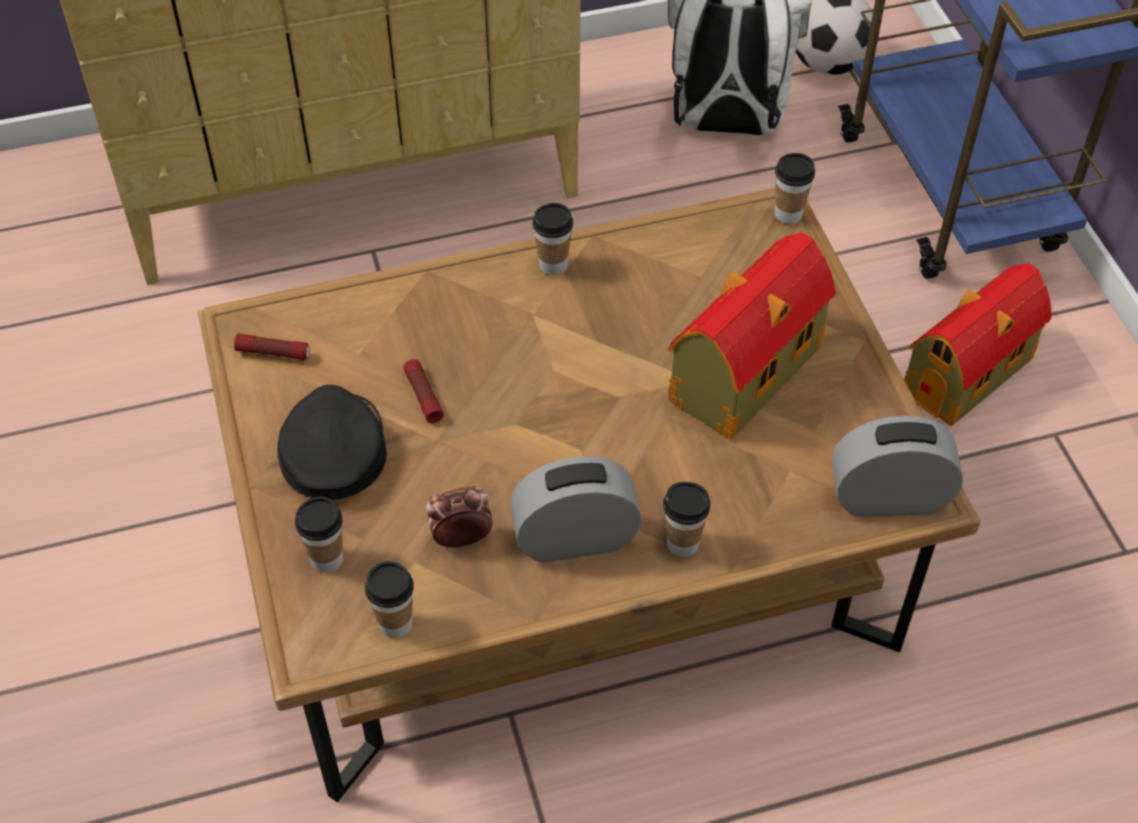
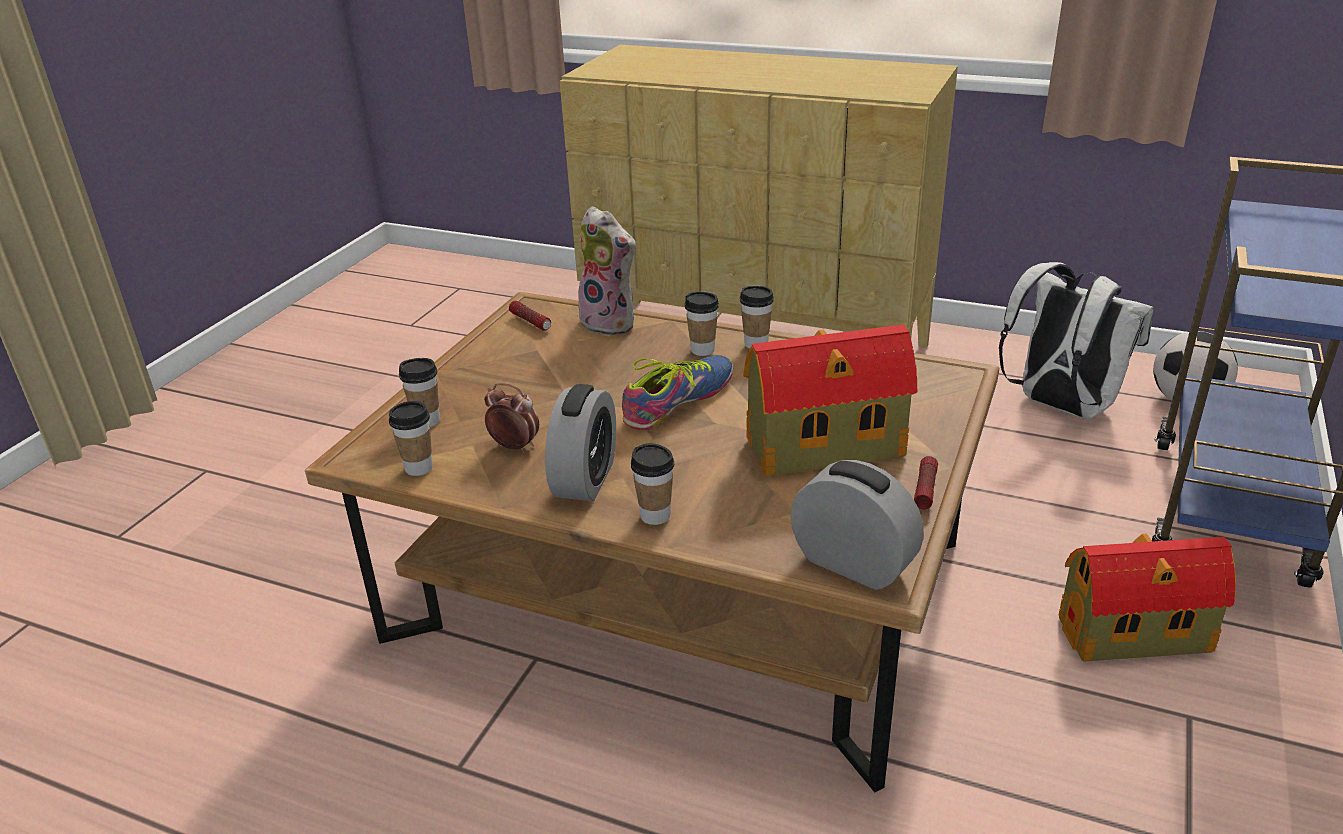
camera: 40 degrees right, 20 degrees down
black cap [277,385,387,500] -> none
flashlight [403,359,444,423] -> flashlight moved to [914,456,938,510]
alarm clock [510,456,642,563] -> alarm clock turned 75 degrees clockwise [545,384,616,501]
cup [775,153,815,224] -> cup moved to [685,291,719,356]
none -> plush toy [577,206,637,336]
none -> shoe [622,355,733,430]

